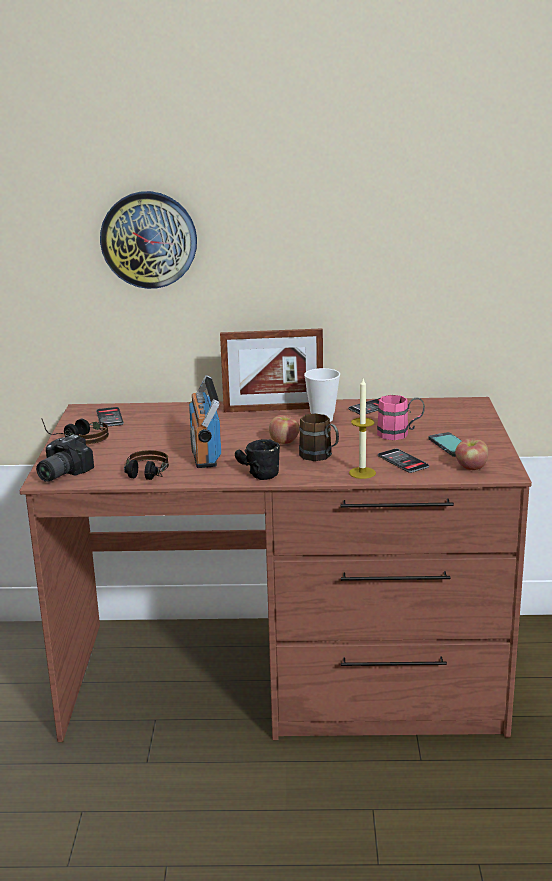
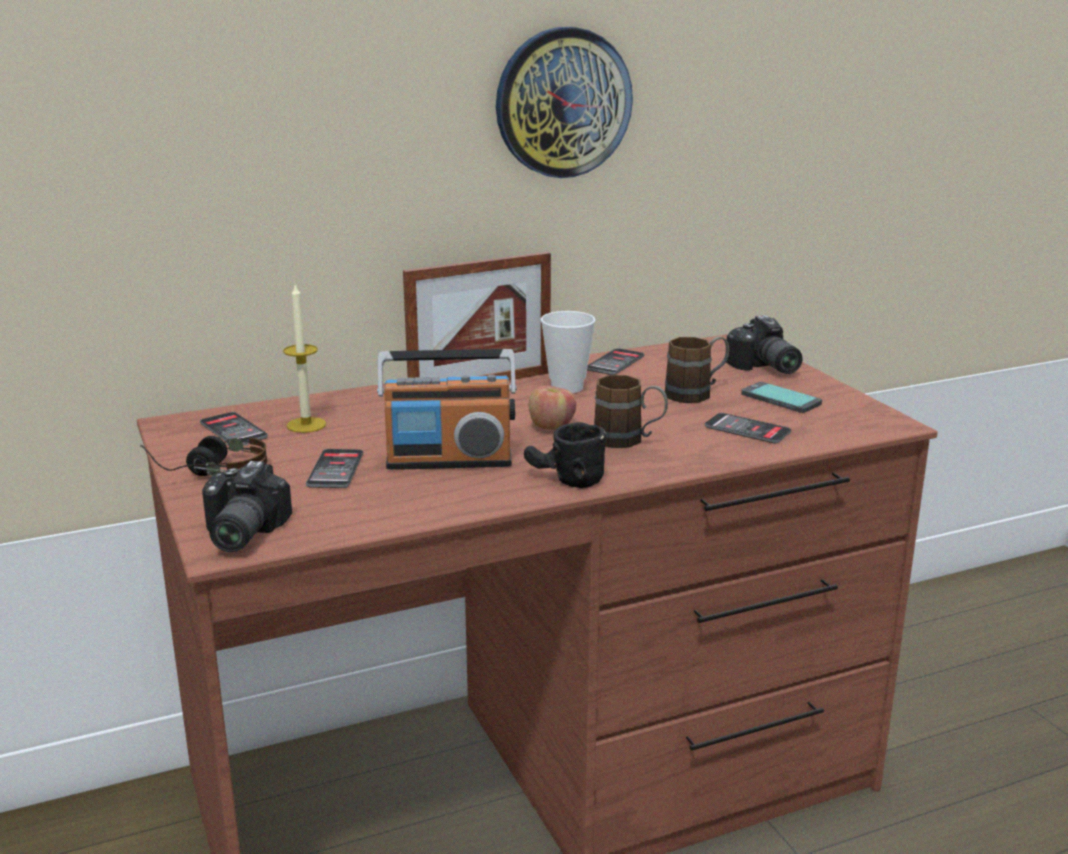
camera: 25 degrees left, 0 degrees up
wall clock [100,191,197,289] -> wall clock moved to [496,27,633,178]
headphones [124,450,169,480] -> none
radio [189,375,221,468] -> radio turned 60 degrees counterclockwise [377,349,517,470]
candle [349,378,376,479] -> candle moved to [283,284,326,433]
pink mug [377,395,425,440] -> brown mug [665,337,729,403]
apple [455,439,488,470] -> none
none -> phone [306,449,363,488]
none -> camera [726,315,802,374]

